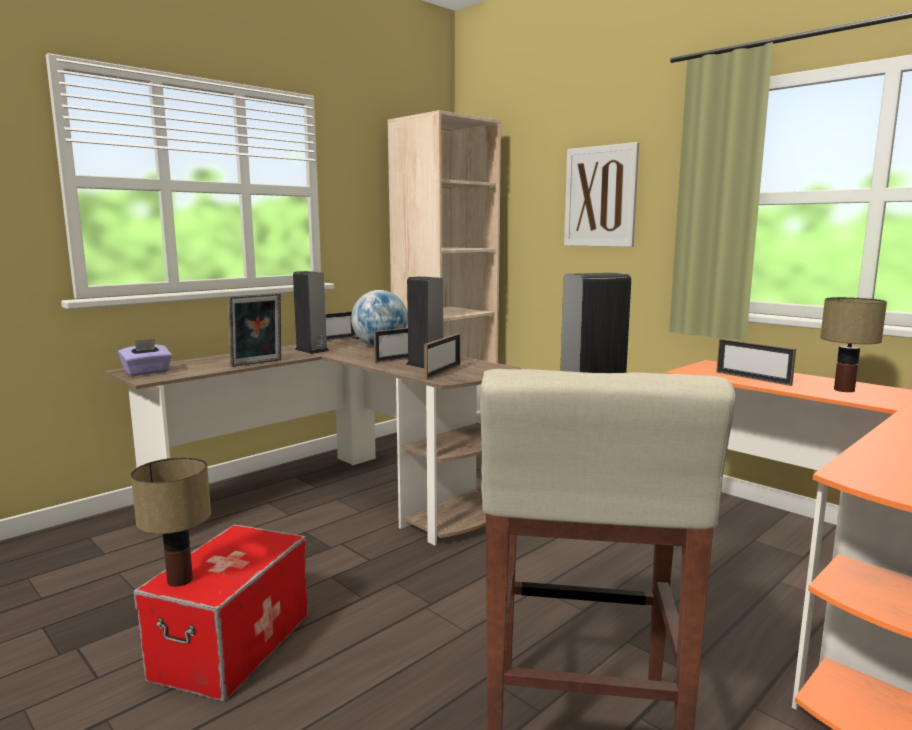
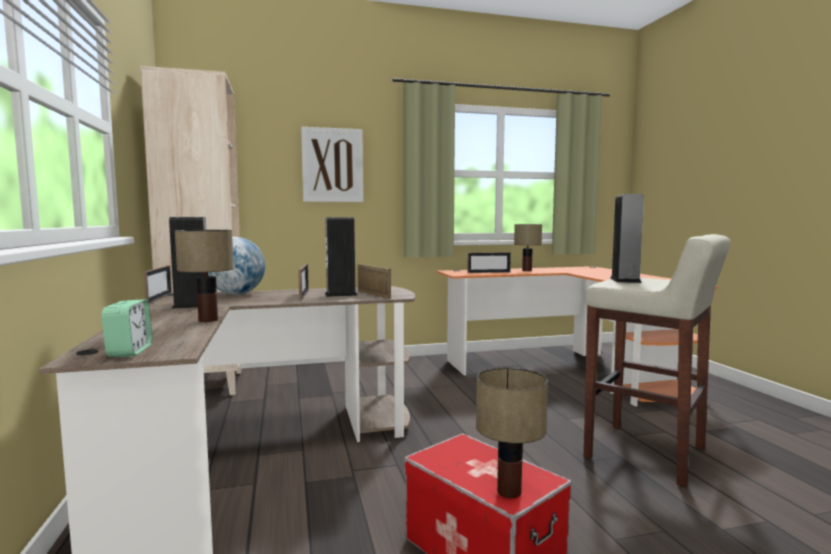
camera: 60 degrees left, 5 degrees down
purple tissue box [118,339,172,376] -> alarm clock [101,299,152,357]
picture frame [228,293,281,367] -> table lamp [175,230,234,322]

